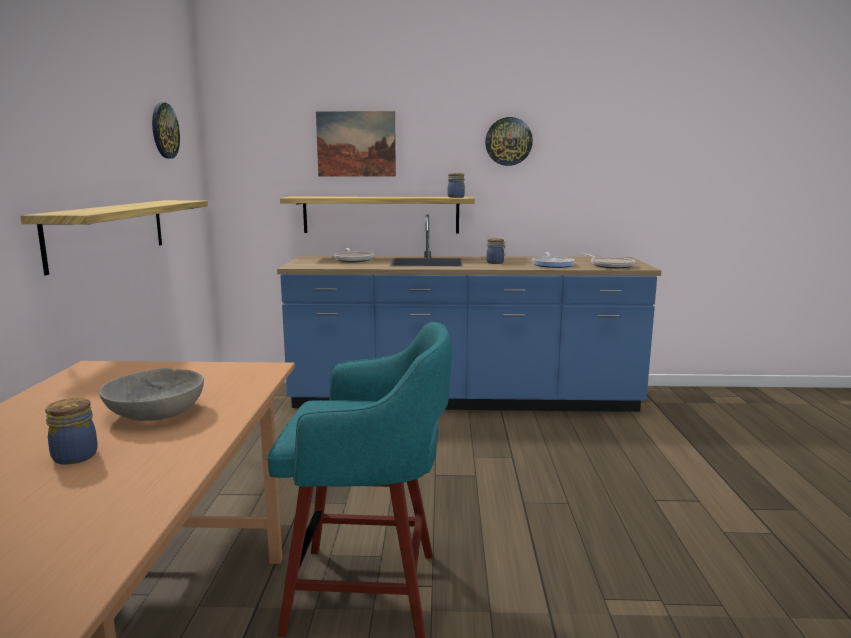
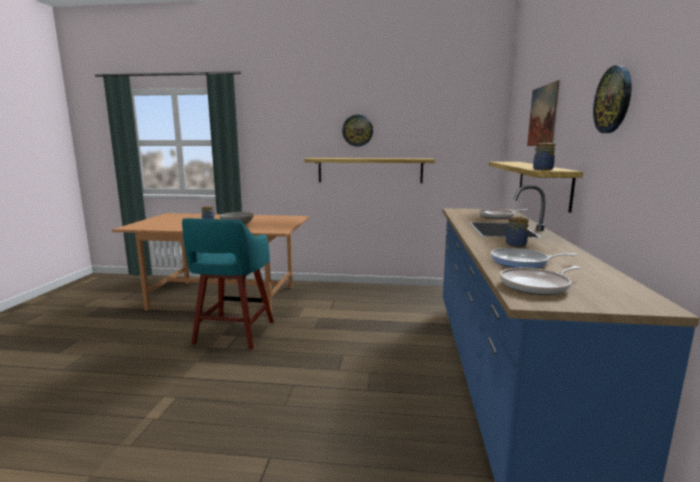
camera: 95 degrees right, 0 degrees up
wall clock [152,103,180,159] -> wall clock moved to [342,115,373,147]

